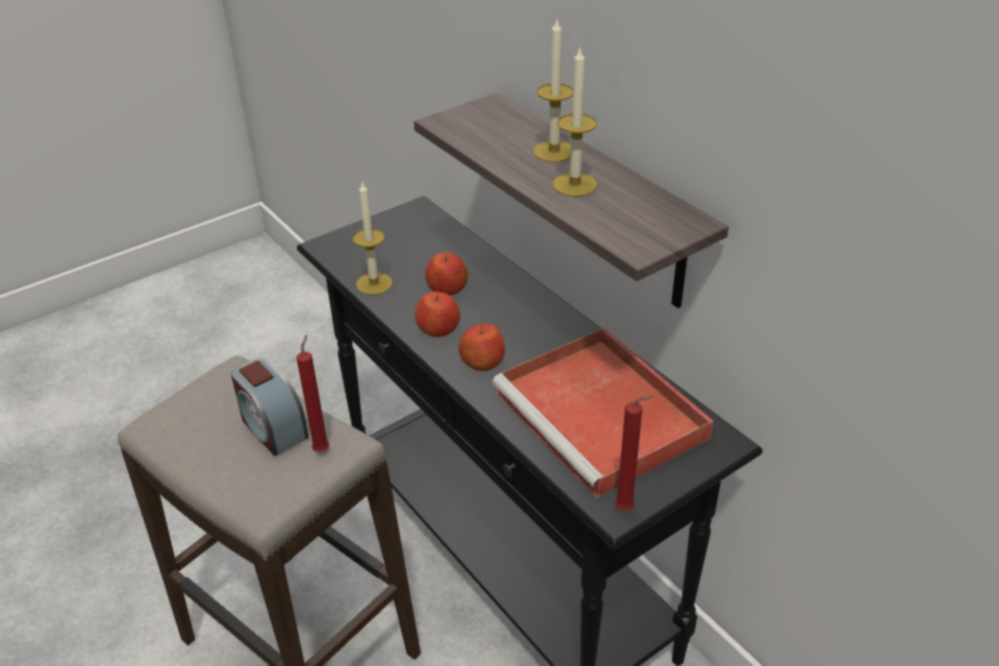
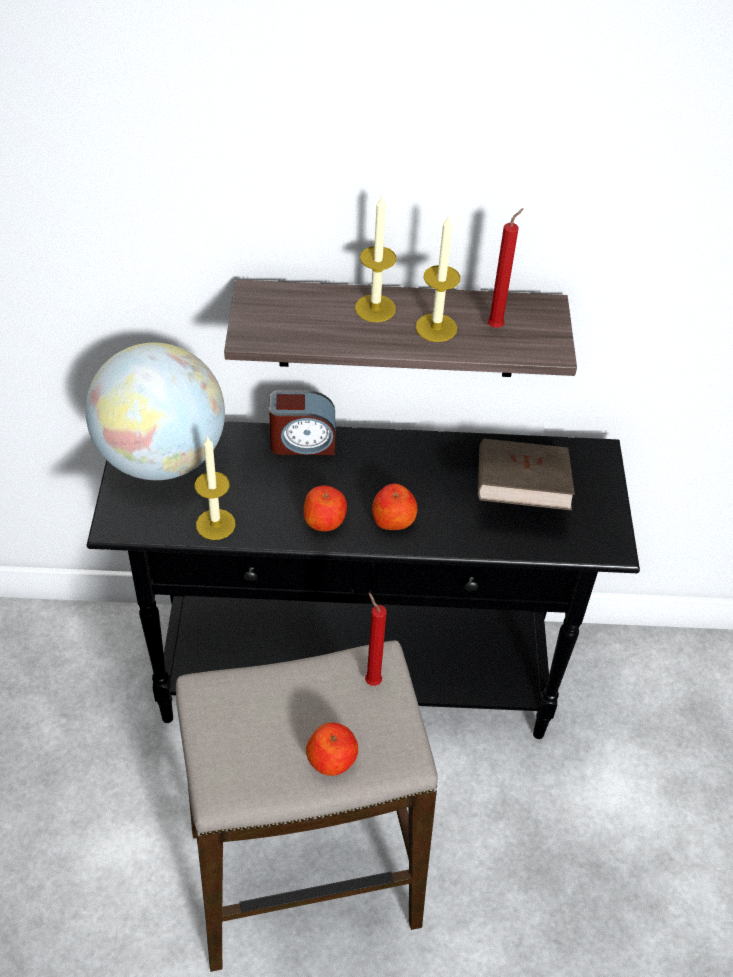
camera: 55 degrees left, 10 degrees up
alarm clock [231,358,309,456] -> alarm clock moved to [269,390,336,455]
apple [425,252,468,295] -> apple moved to [306,722,358,776]
red tray [493,328,713,498] -> brown book [478,439,575,511]
red candle [615,396,654,510] -> red candle moved to [488,208,523,328]
none -> globe [85,343,225,480]

